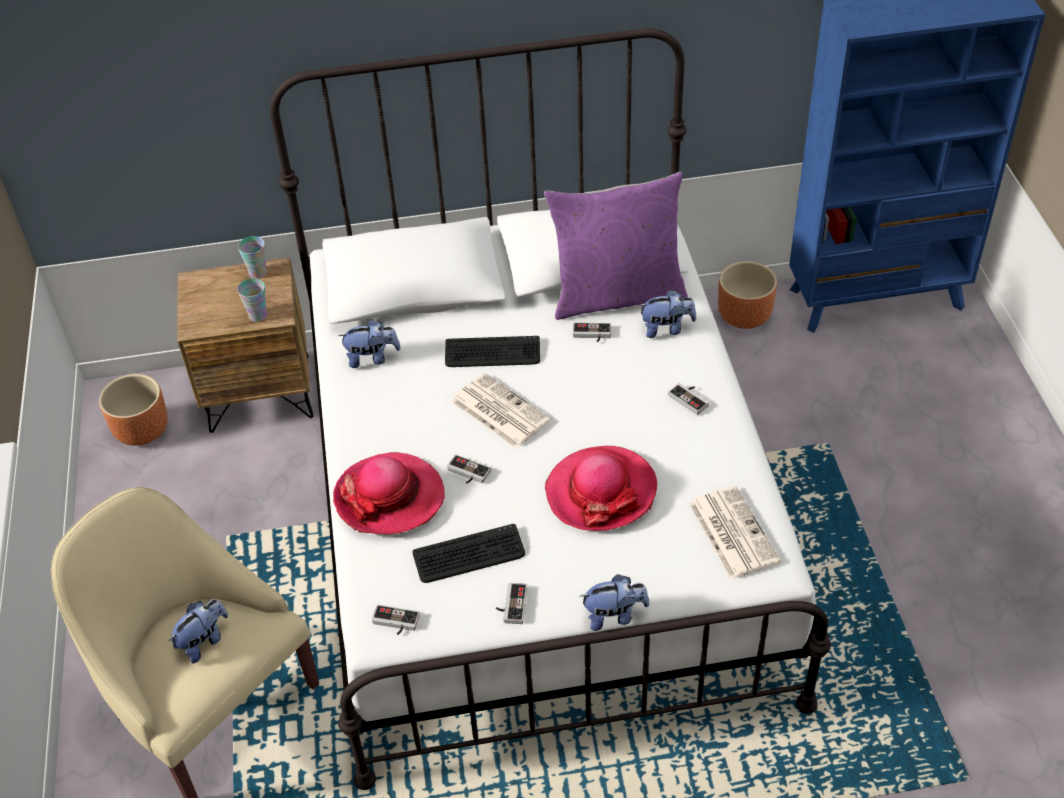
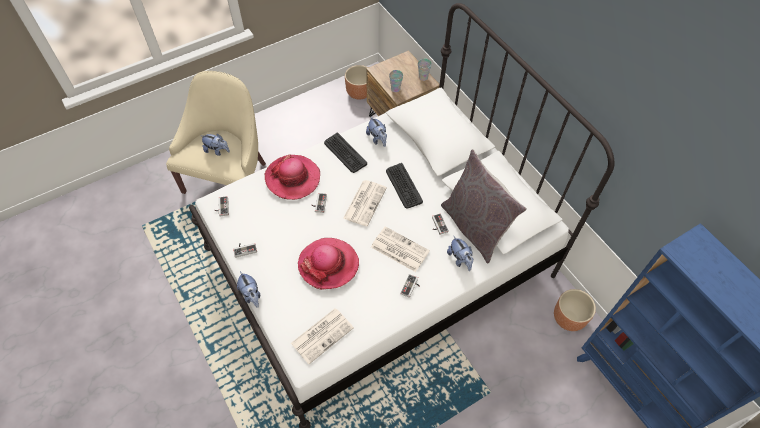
camera: 65 degrees right, 10 degrees up
keyboard [412,524,525,583] -> keyboard moved to [324,133,367,173]
purple pillow [544,172,688,320] -> grey pillow [441,149,527,263]
none -> newspaper [371,226,430,272]

